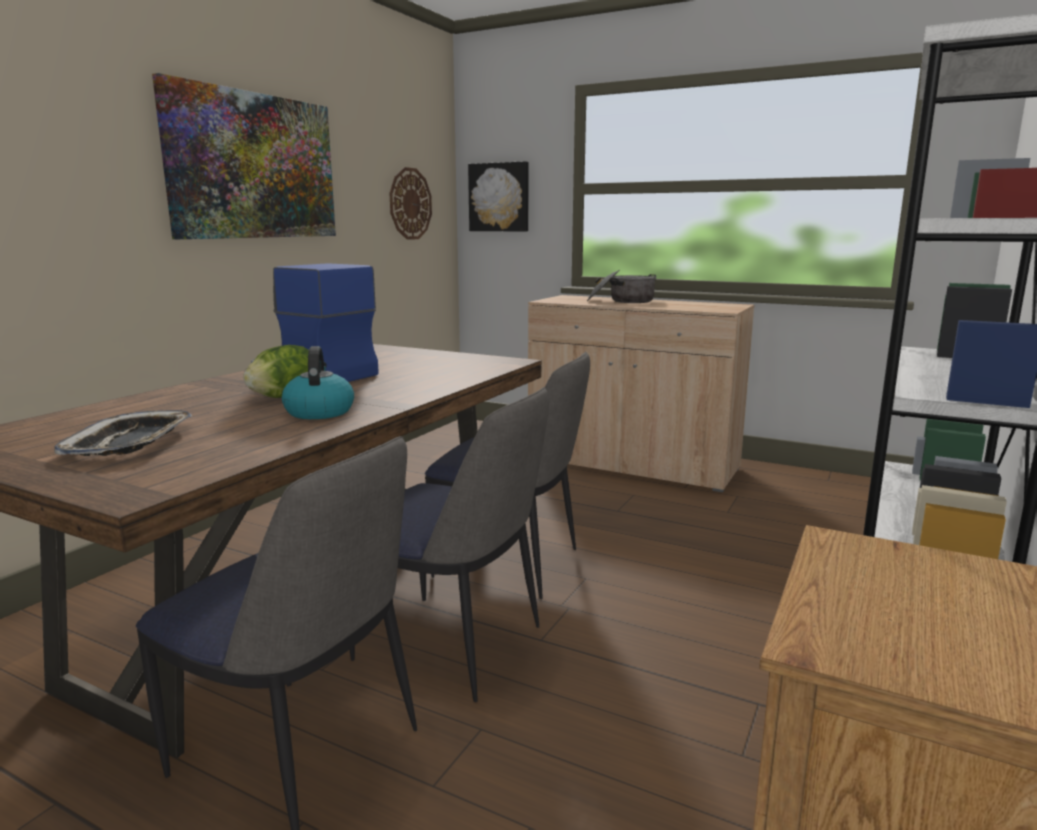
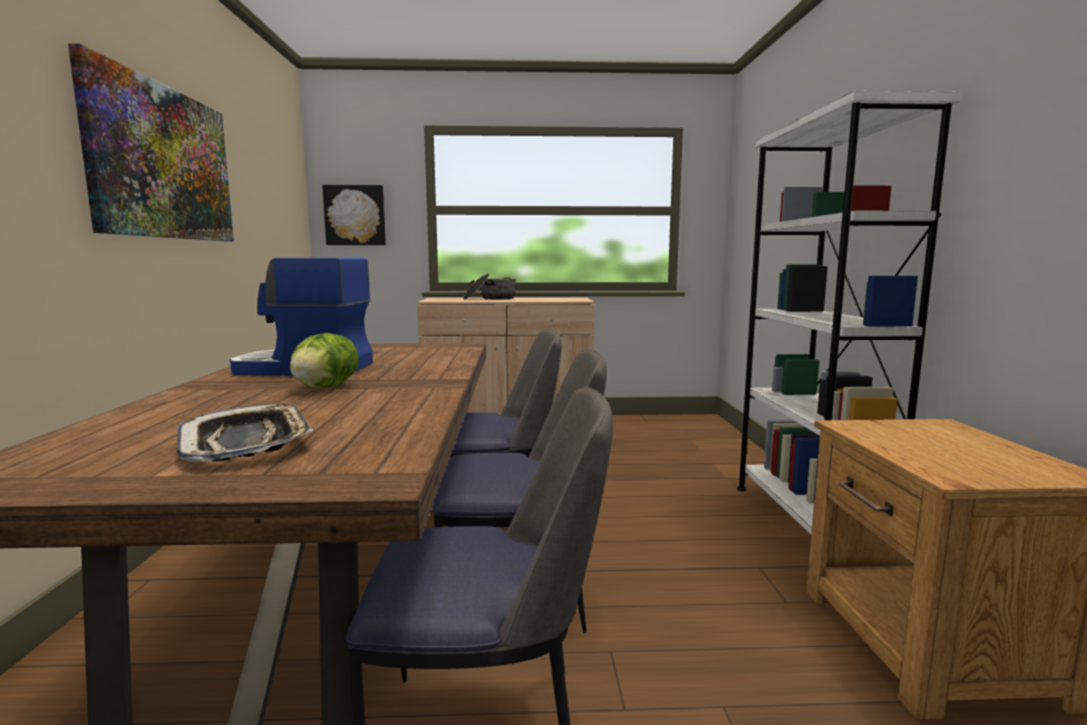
camera: 30 degrees left, 5 degrees down
kettle [282,346,354,419] -> none
wall clock [389,167,432,240] -> none

